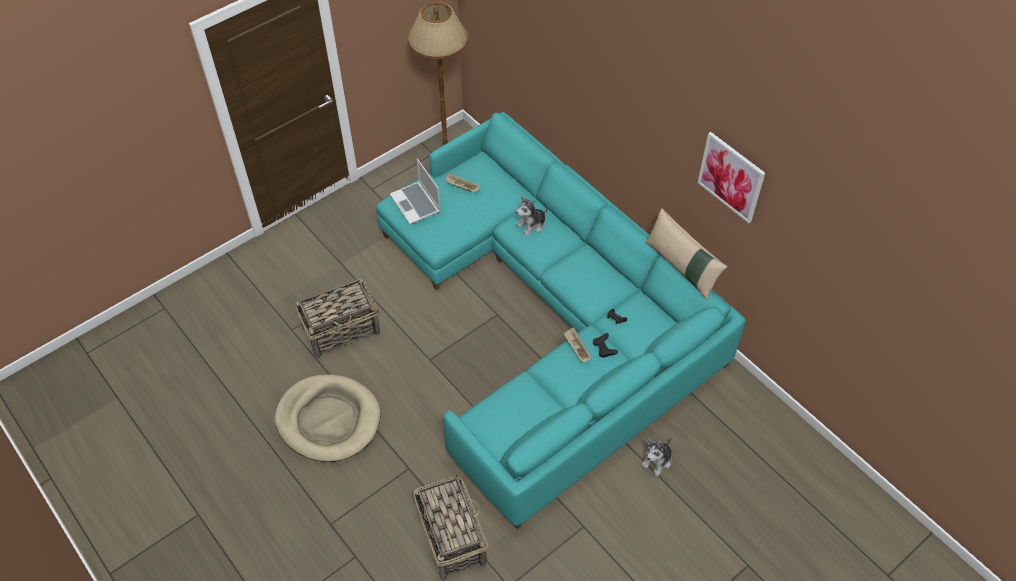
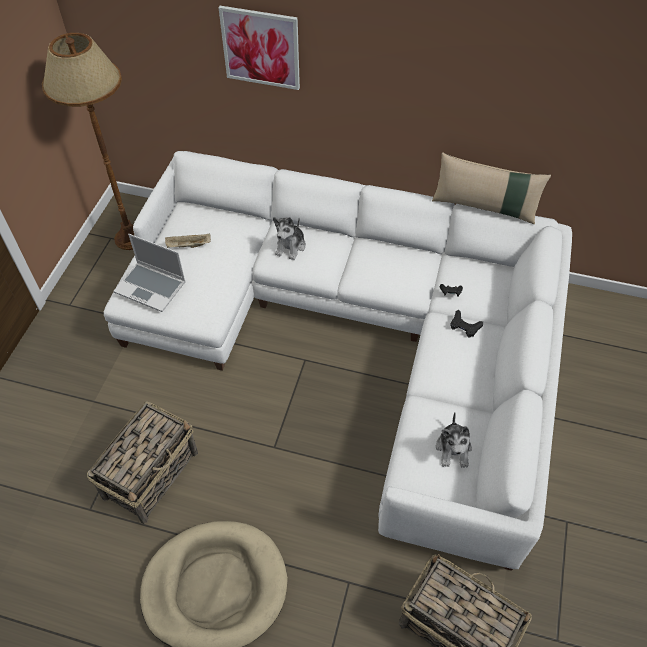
camera: 35 degrees left, 0 degrees up
turquoise sofa [376,112,746,529] -> white sofa [104,151,572,571]
beige tray [563,327,592,362] -> none
plush toy [641,437,672,476] -> plush toy moved to [436,413,472,468]
picture [698,132,765,223] -> picture moved to [219,6,300,90]

